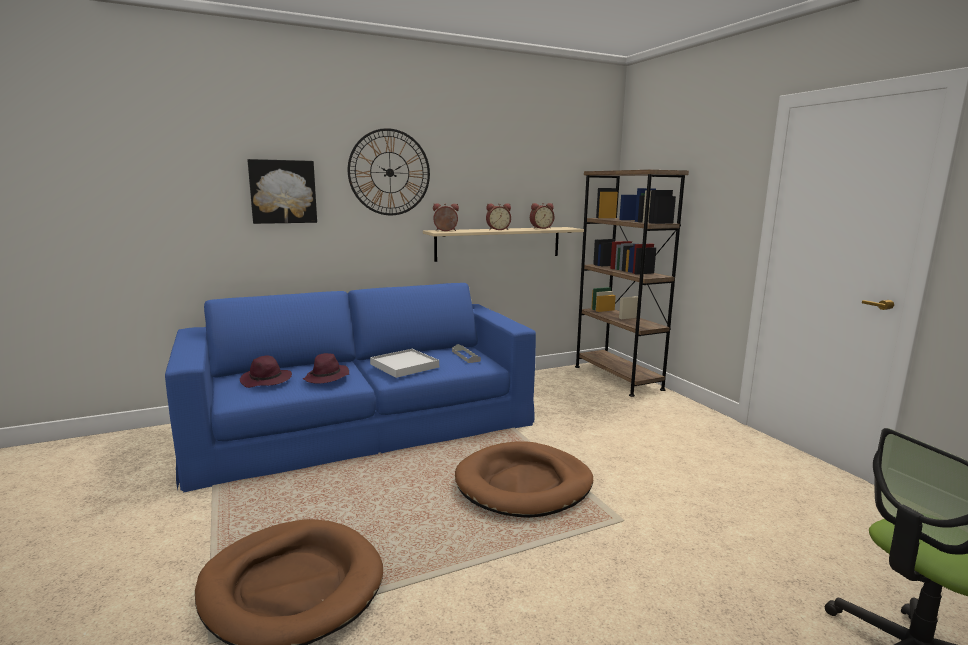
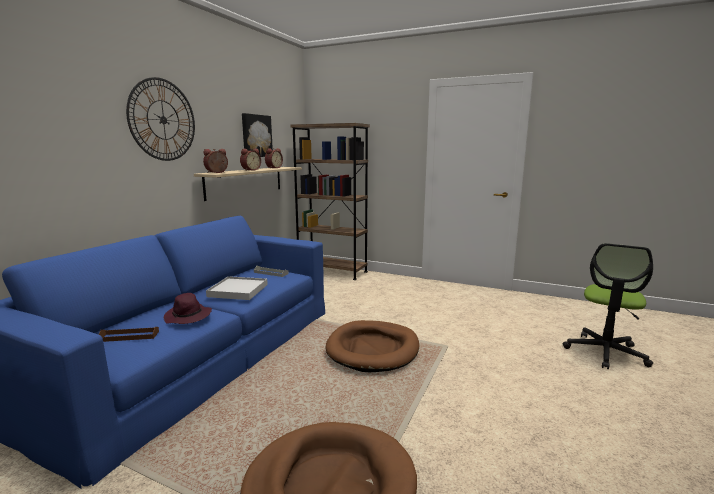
camera: 40 degrees left, 0 degrees up
purple hat [240,356,292,388] -> brown tray [98,327,159,342]
picture [247,159,317,224] -> picture moved to [242,113,273,157]

